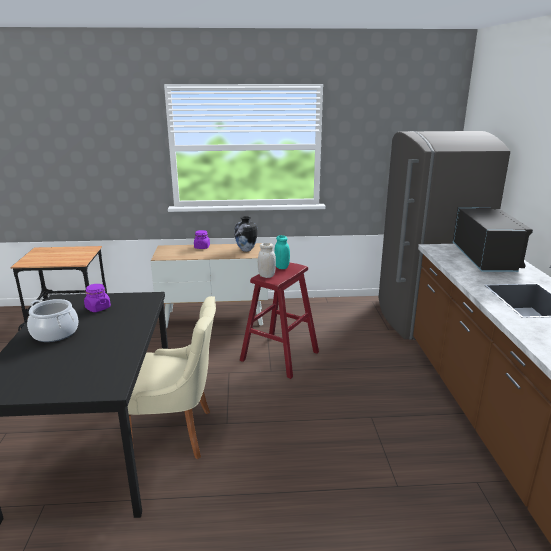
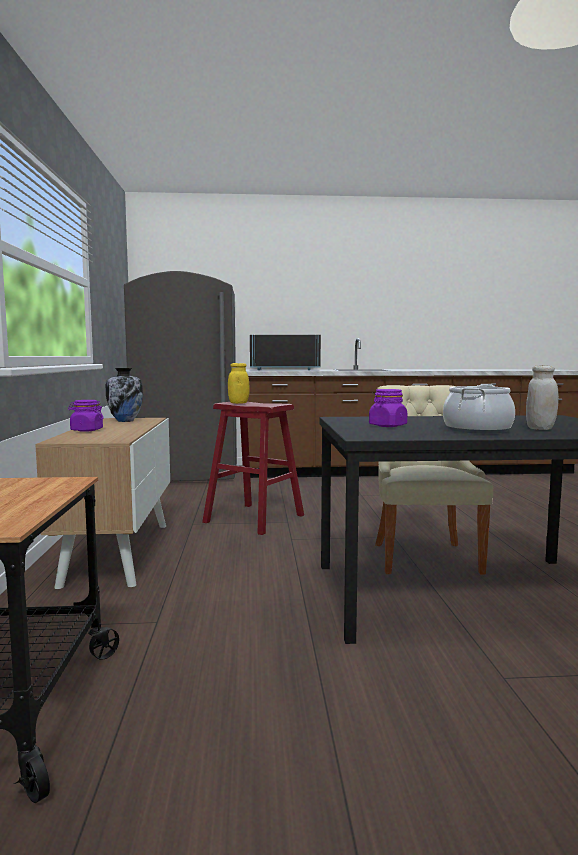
camera: 90 degrees left, 15 degrees down
white jar [258,243,276,278] -> white jar moved to [526,365,559,430]
turquoise jar [274,235,290,269] -> yellow jar [228,363,250,404]

